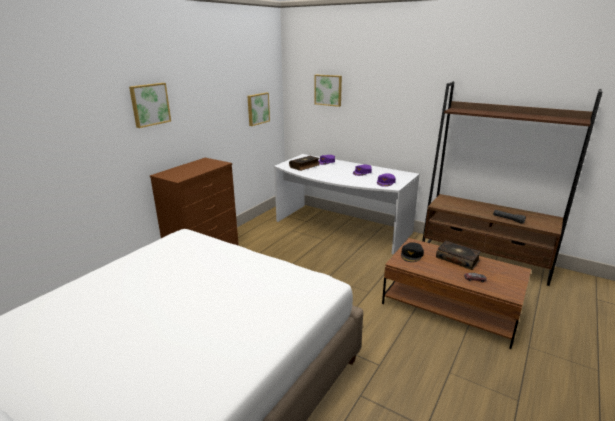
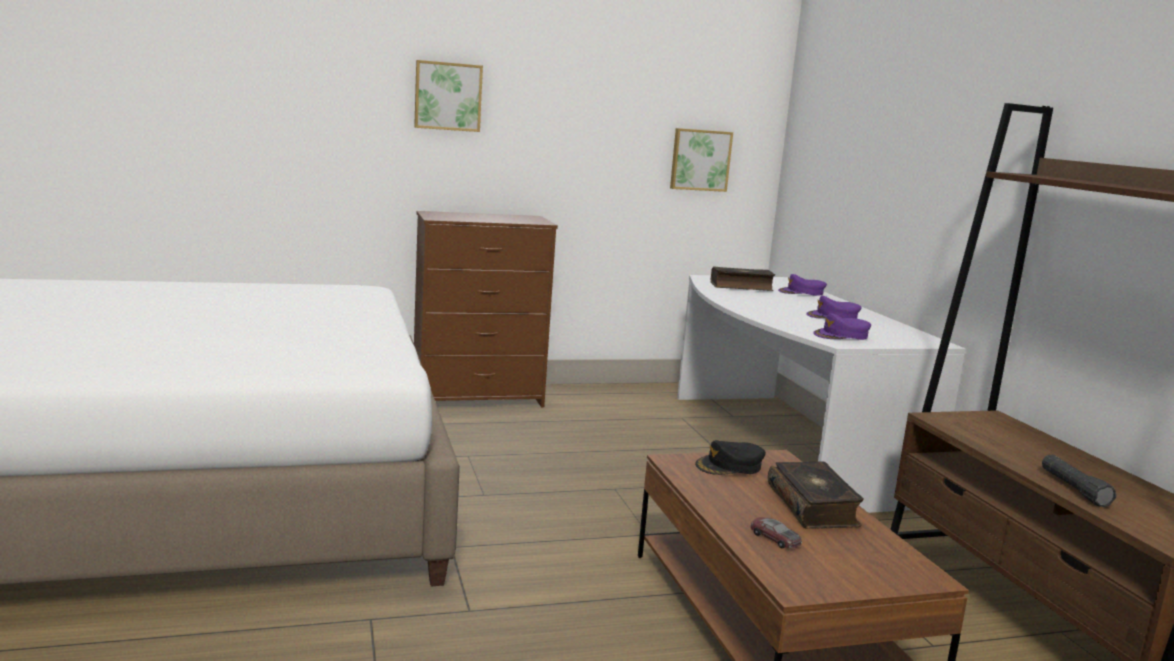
camera: 40 degrees right, 10 degrees down
picture [315,75,342,107] -> none

